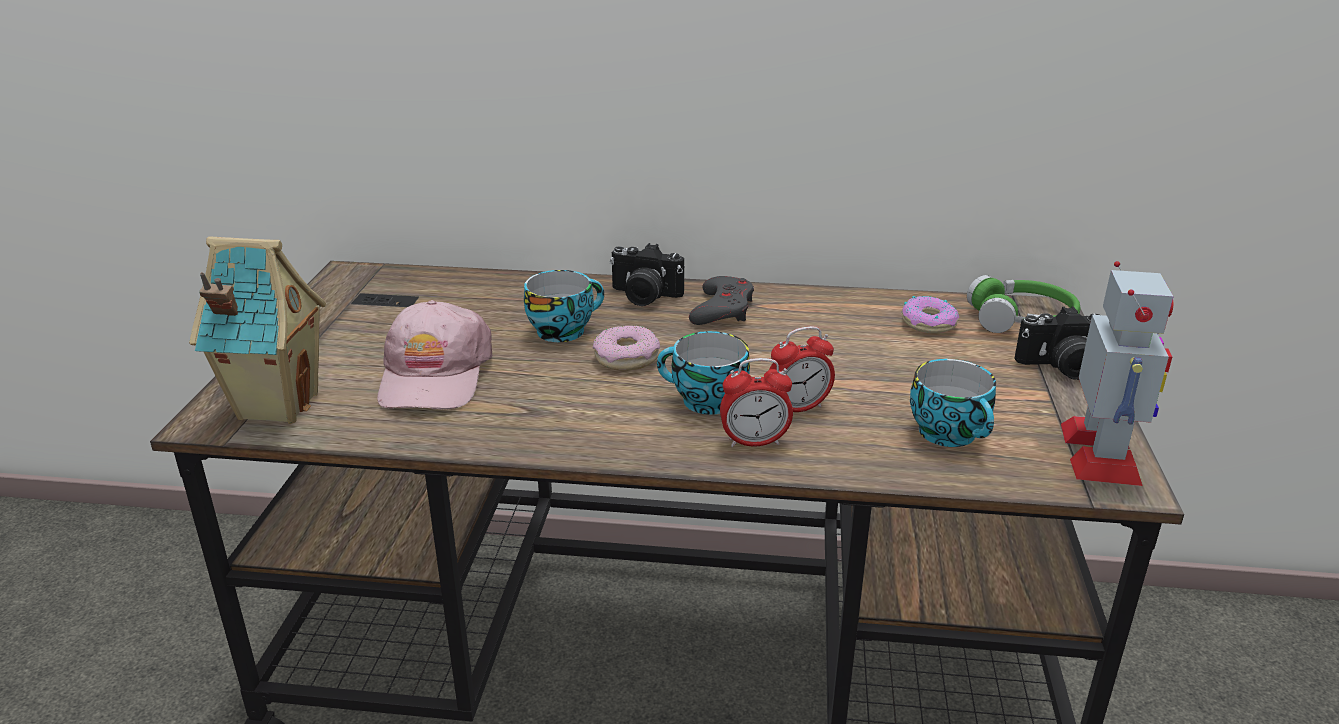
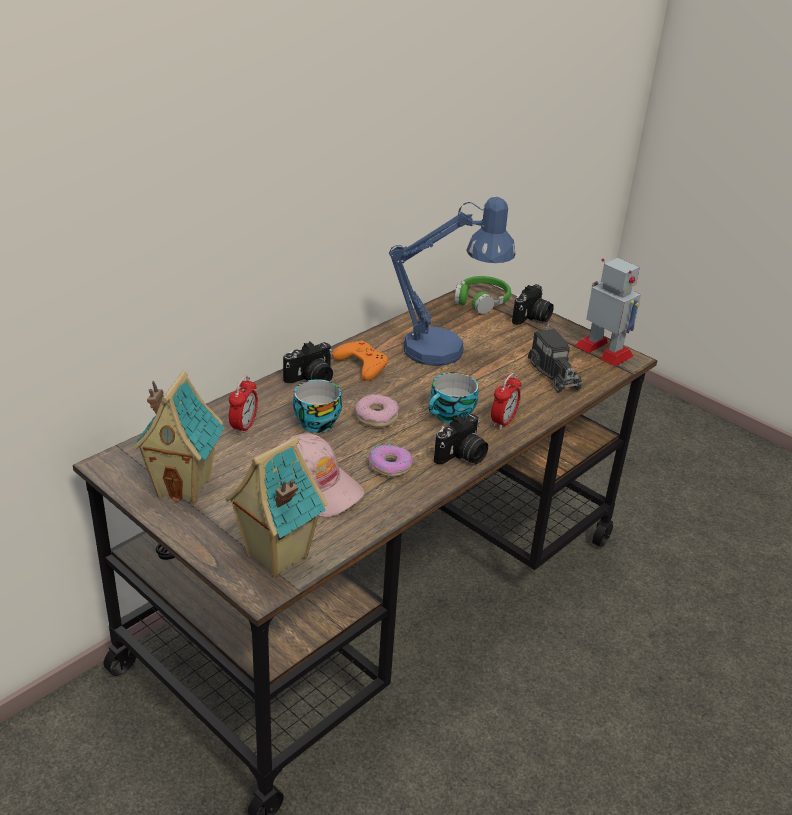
camera: 55 degrees left, 5 degrees up
grey game controller [689,276,754,325] -> orange game controller [332,340,388,381]
alarm clock [769,326,835,412] -> alarm clock moved to [229,376,258,435]
donut [902,296,959,333] -> donut moved to [369,444,413,477]
cup [910,359,996,447] -> toy truck [528,324,582,393]
none -> toy house [133,371,224,503]
none -> blue table lamp [389,197,516,366]
none -> camera [434,414,488,464]

